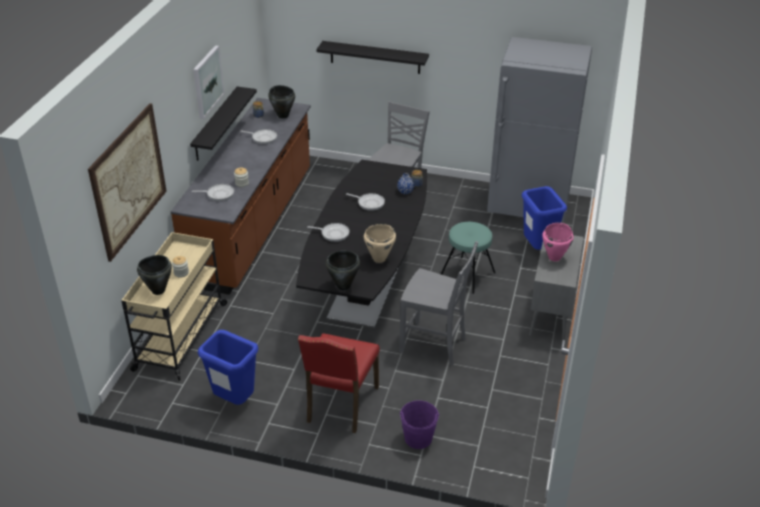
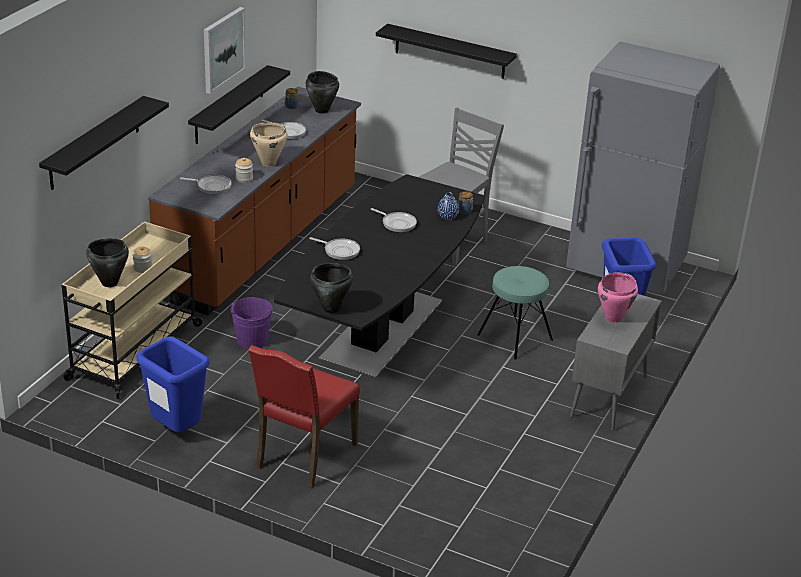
camera: 10 degrees right, 5 degrees down
picture [88,103,167,262] -> black shelf [39,96,169,190]
beige cooking pot [364,224,396,263] -> beige cooking pot moved to [250,122,287,166]
grey chair [399,241,478,366] -> none
purple bucket [400,400,439,449] -> purple bucket moved to [231,297,273,349]

